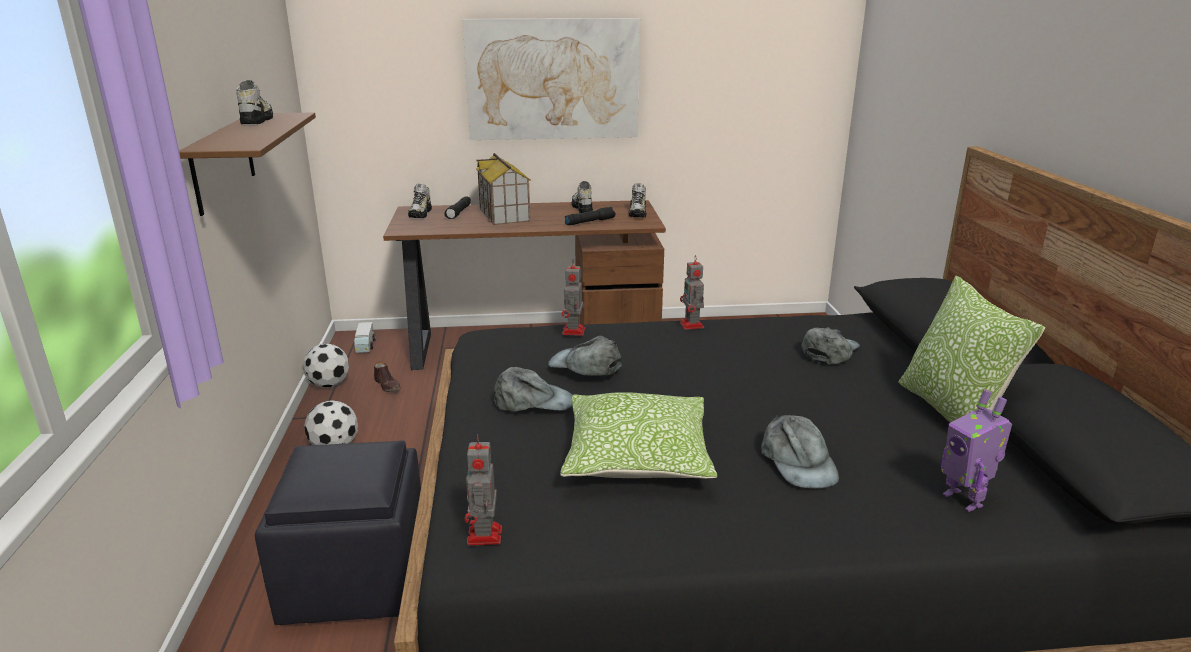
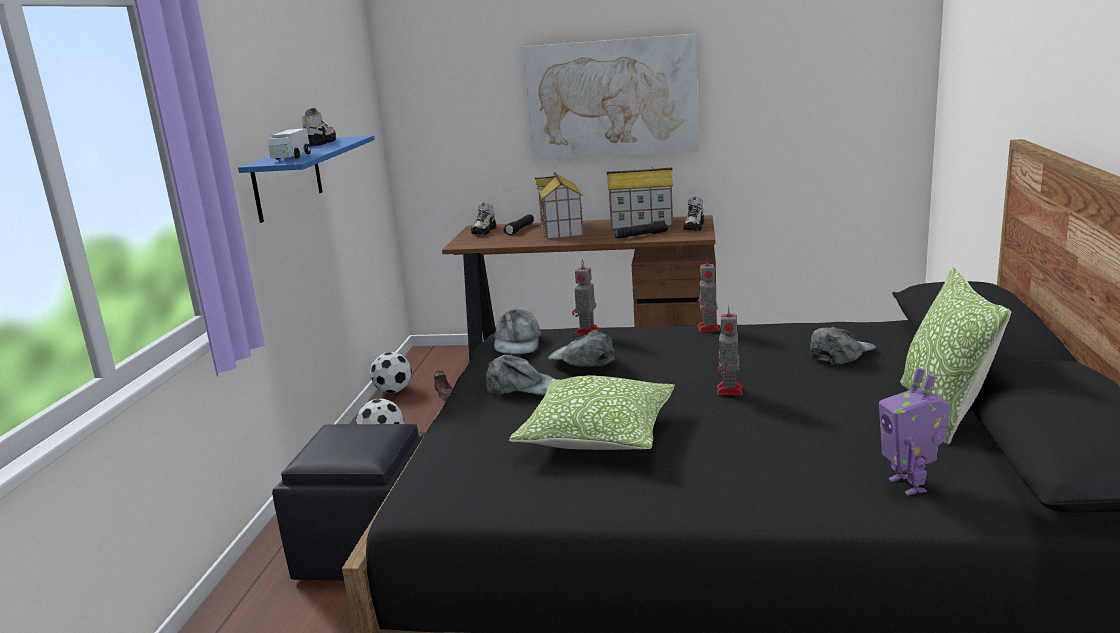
camera: 15 degrees right, 5 degrees down
brown shelf [179,112,316,216] -> blue shelf [238,135,375,223]
toy truck [354,322,376,353] -> toy truck moved to [268,128,311,160]
toy robot [465,434,502,545] -> toy robot moved to [717,305,743,395]
shoe [572,181,593,213] -> toy house [607,167,673,230]
grey cap [761,414,839,489] -> grey cap moved to [494,309,541,354]

